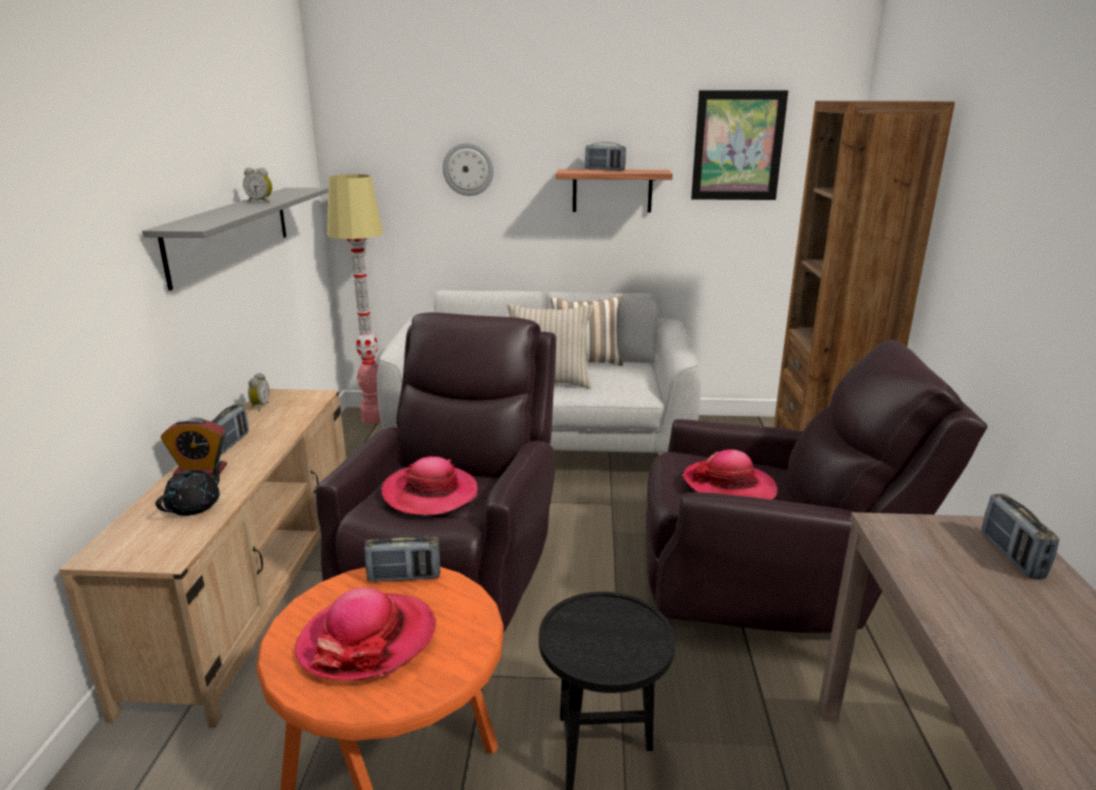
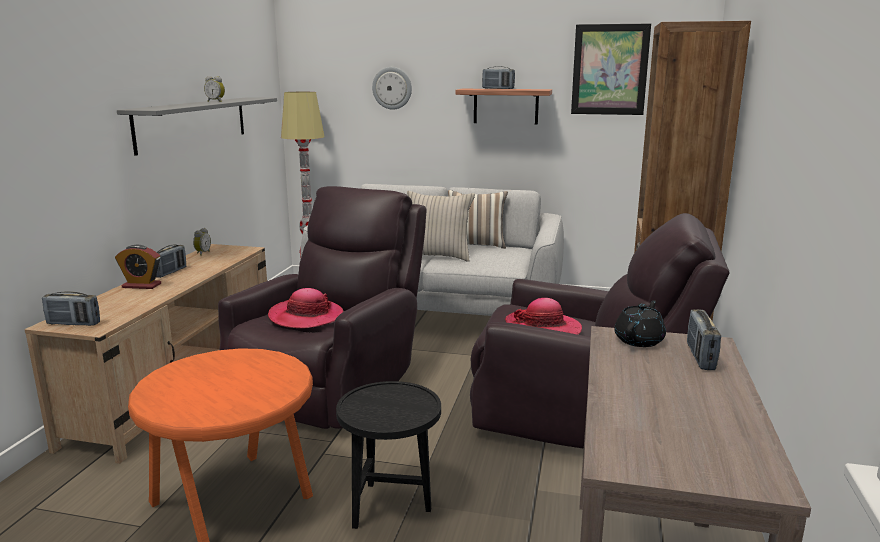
camera: 10 degrees right, 5 degrees down
black teapot [156,461,223,516] -> black teapot moved to [614,300,666,347]
hat [294,588,436,680] -> none
radio [364,535,440,582] -> radio moved to [42,291,100,326]

